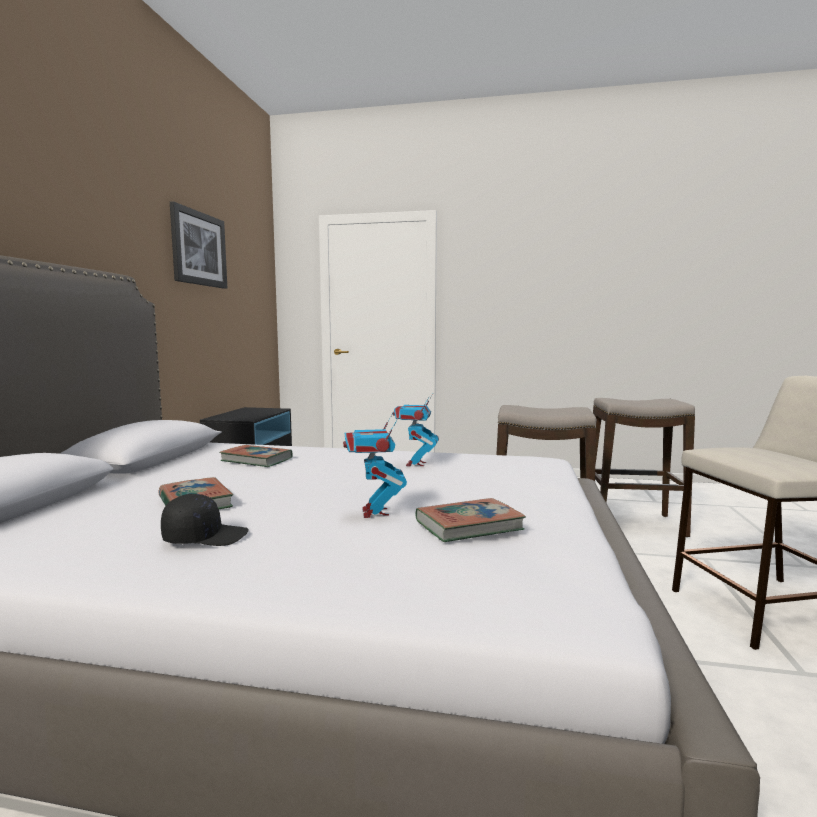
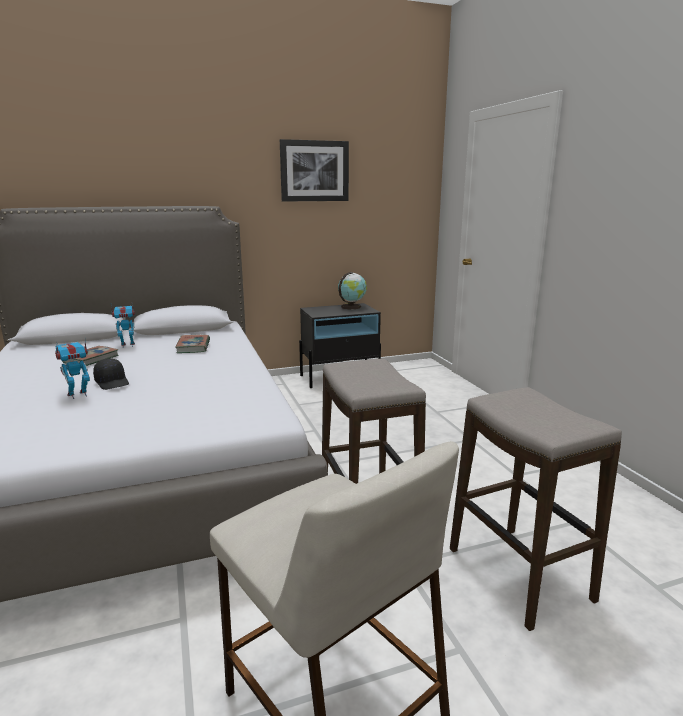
camera: 60 degrees right, 10 degrees up
black cap [161,494,249,546] -> black cap moved to [93,358,129,390]
toy robot [393,393,439,466] -> toy robot moved to [111,305,135,348]
book [415,498,526,542] -> none
none -> globe [338,272,367,310]

